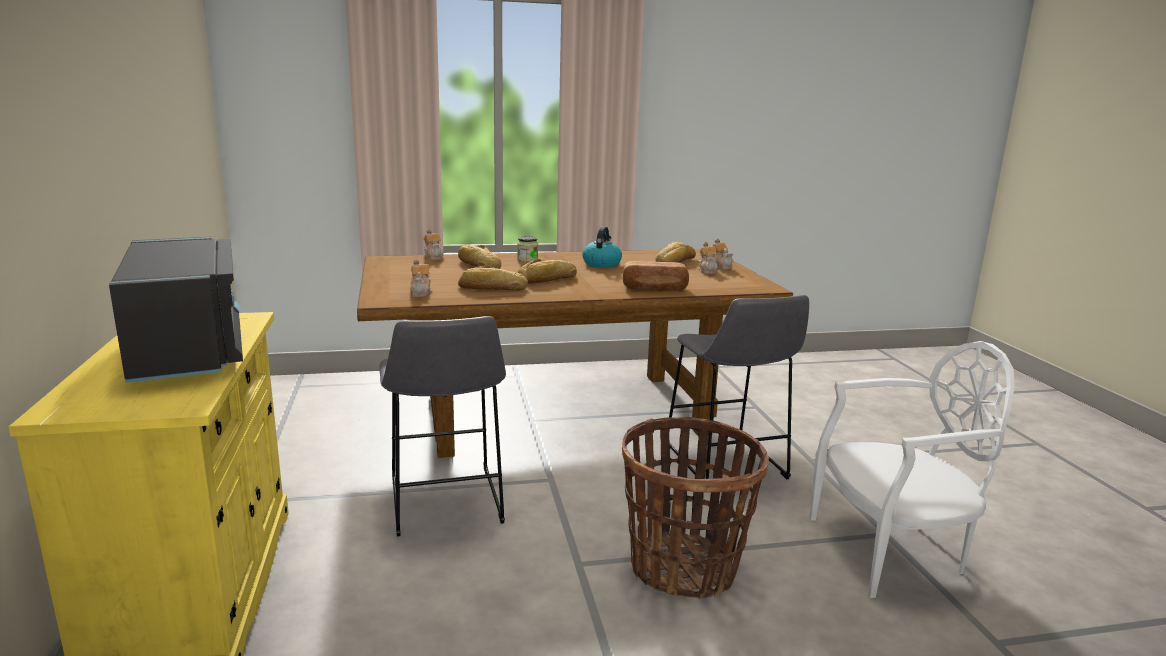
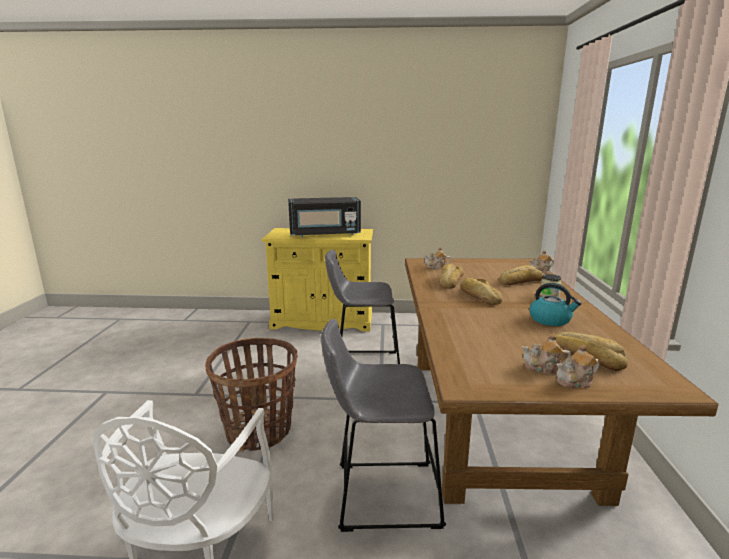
camera: 105 degrees right, 0 degrees up
bread [623,261,689,291] -> none

